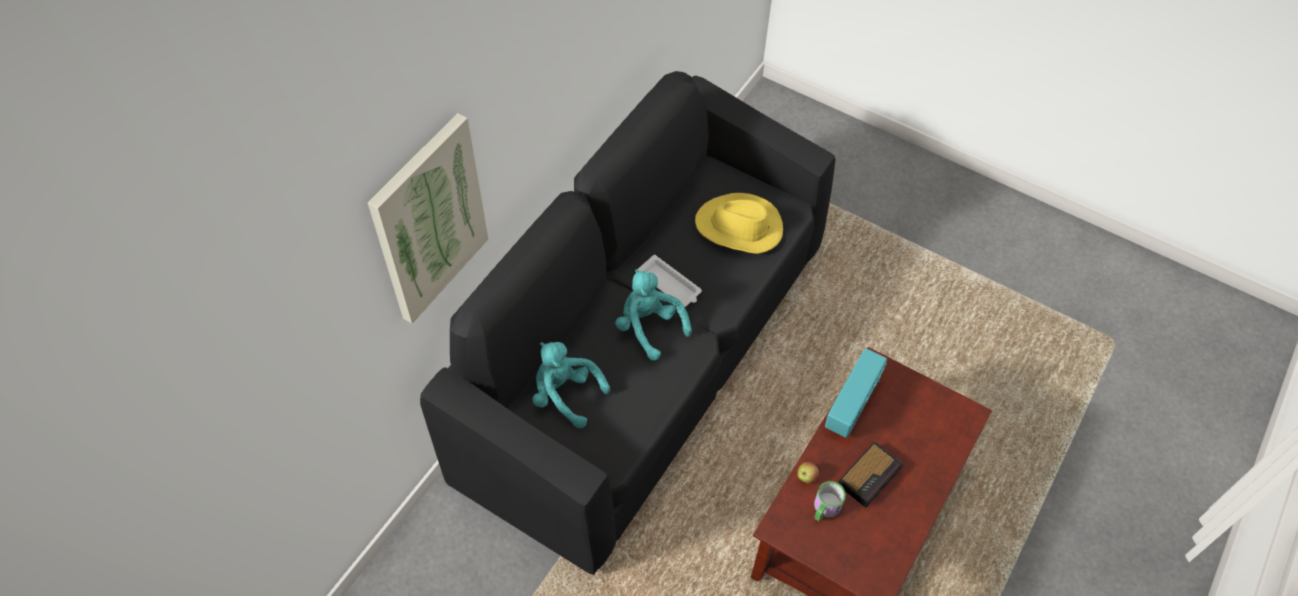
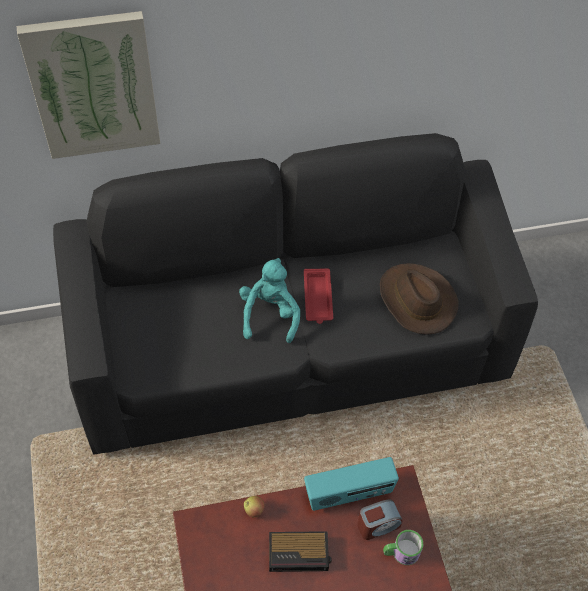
camera: 45 degrees right, 0 degrees up
turquoise plush toy [533,342,610,428] -> none
white tray [637,255,702,307] -> red tray [304,268,333,324]
yellow hat [695,193,783,254] -> brown hat [380,263,459,335]
mug [814,481,846,521] -> mug moved to [383,530,423,565]
none -> alarm clock [357,499,402,540]

